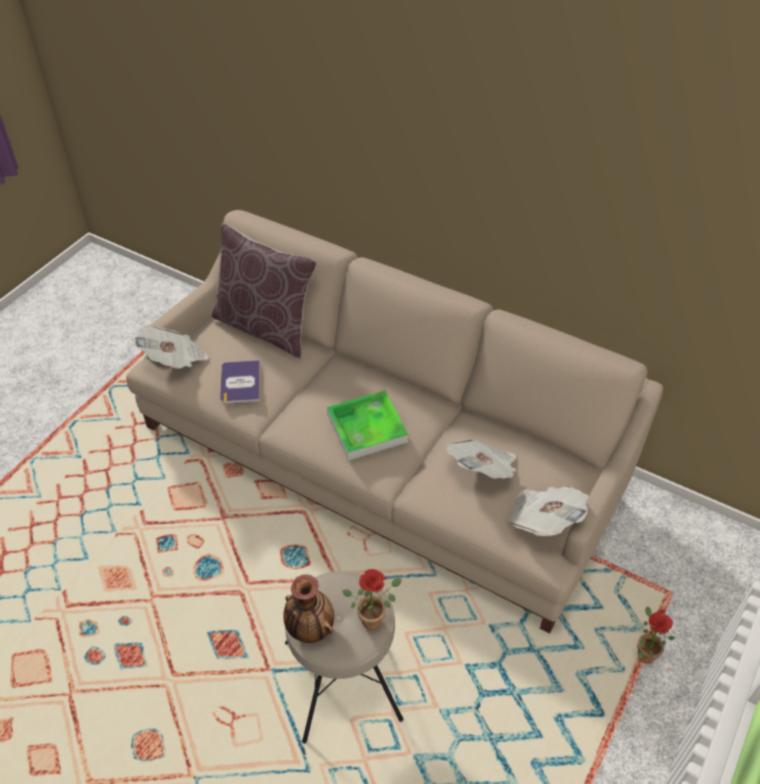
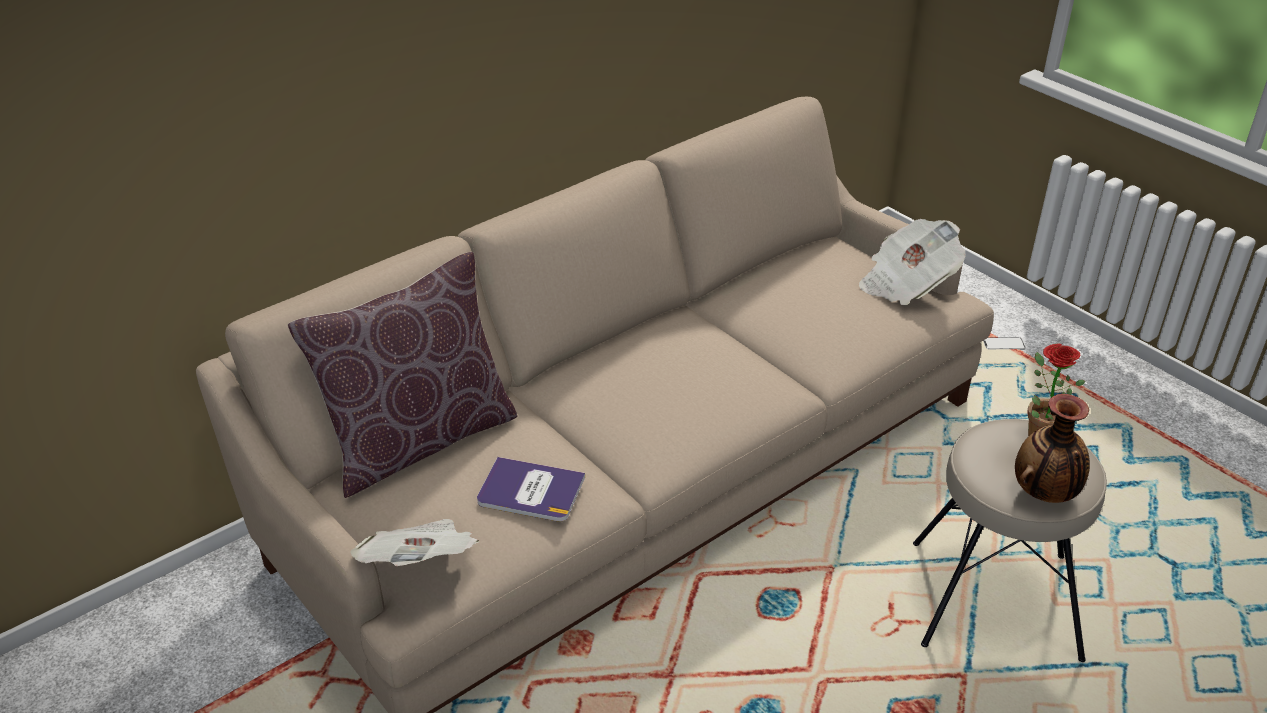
camera: 70 degrees left, 10 degrees down
tray [327,390,408,461] -> none
newspaper [446,439,516,479] -> none
potted plant [638,606,675,664] -> phone [983,337,1026,350]

